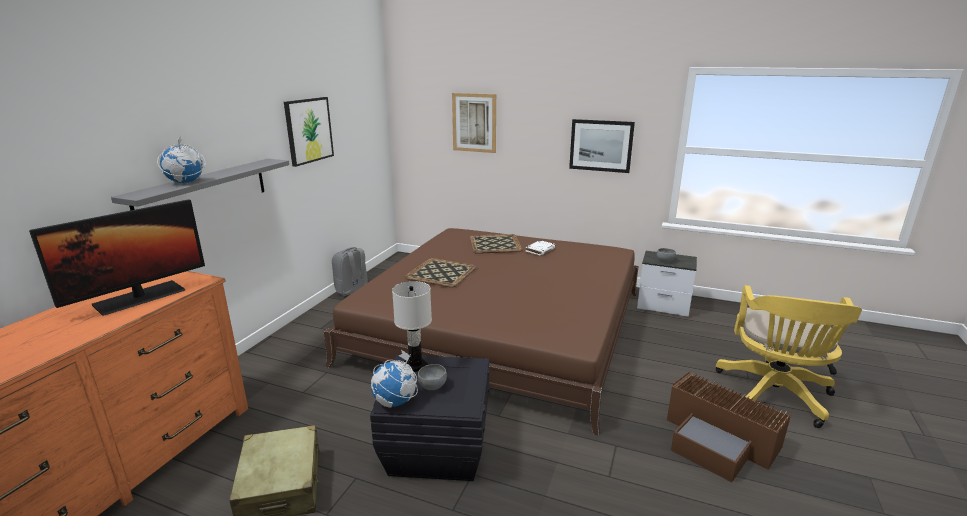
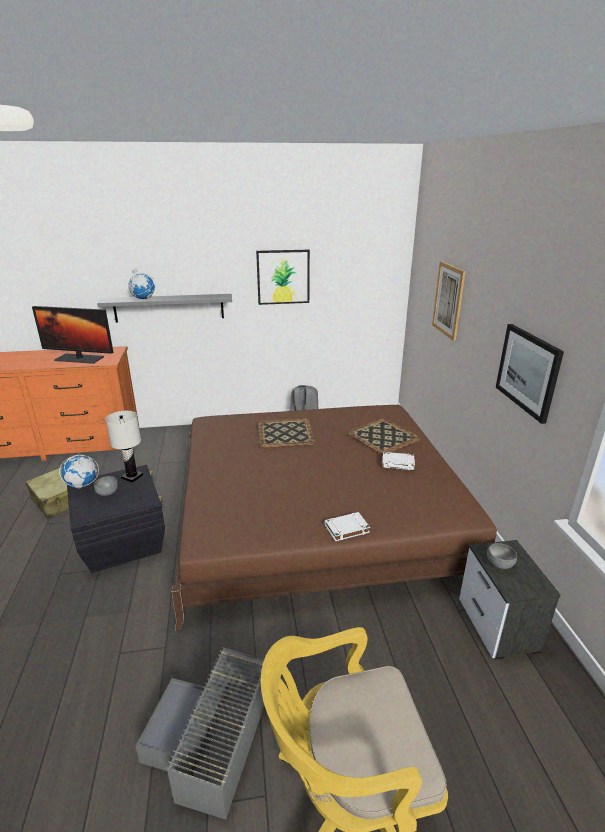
camera: 60 degrees right, 5 degrees up
brown storage box [667,371,791,482] -> grey storage box [136,647,264,820]
none -> white book [324,512,370,541]

